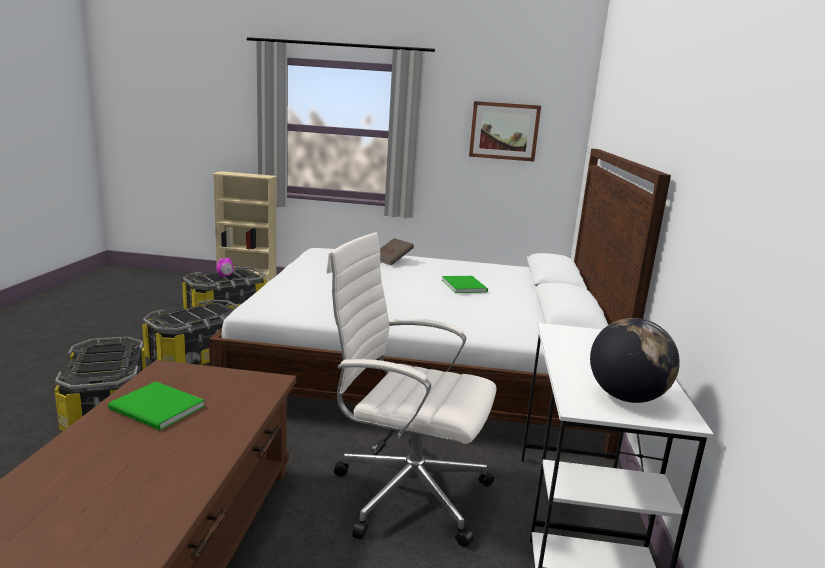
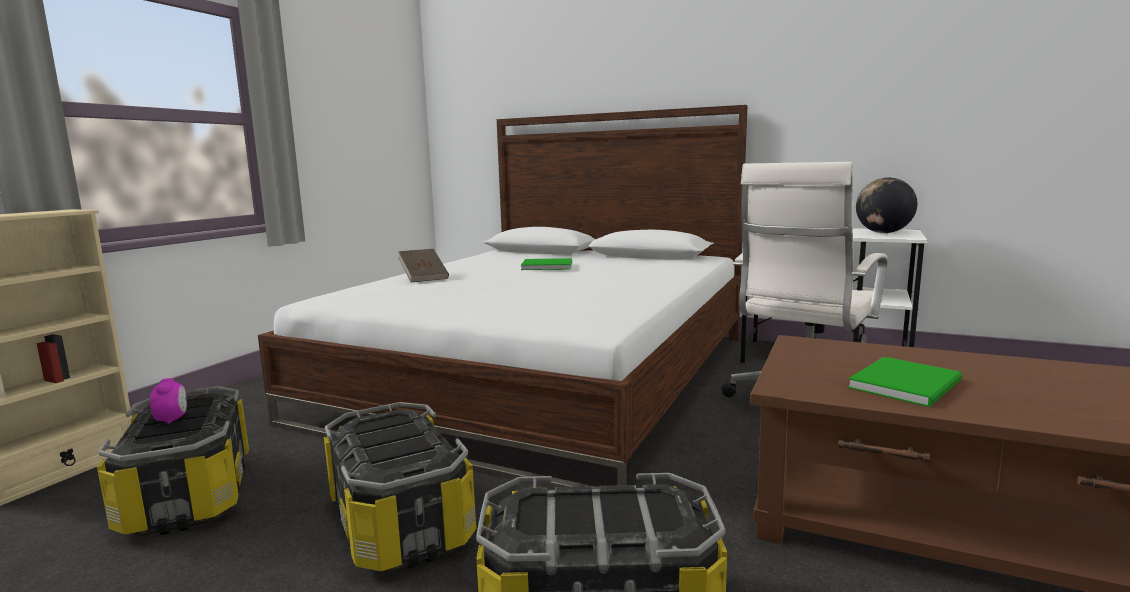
camera: 70 degrees left, 5 degrees down
picture [469,101,541,162] -> none

